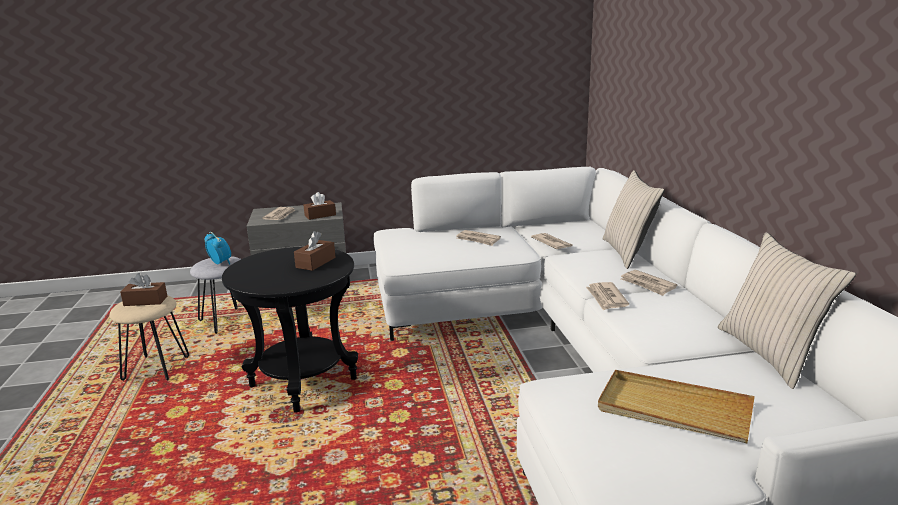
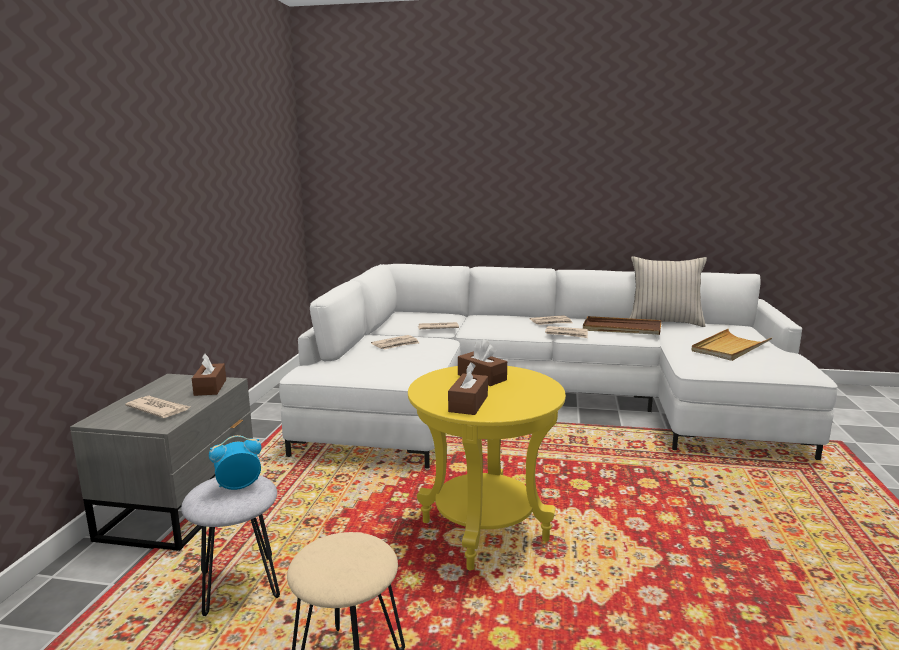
camera: 70 degrees left, 5 degrees down
brown tissue box [120,273,167,306] -> brown tissue box moved to [448,362,488,415]
black side table [222,247,358,413] -> yellow side table [408,366,566,570]
beige pillow [603,170,665,269] -> none
none -> brown tray [583,316,662,335]

